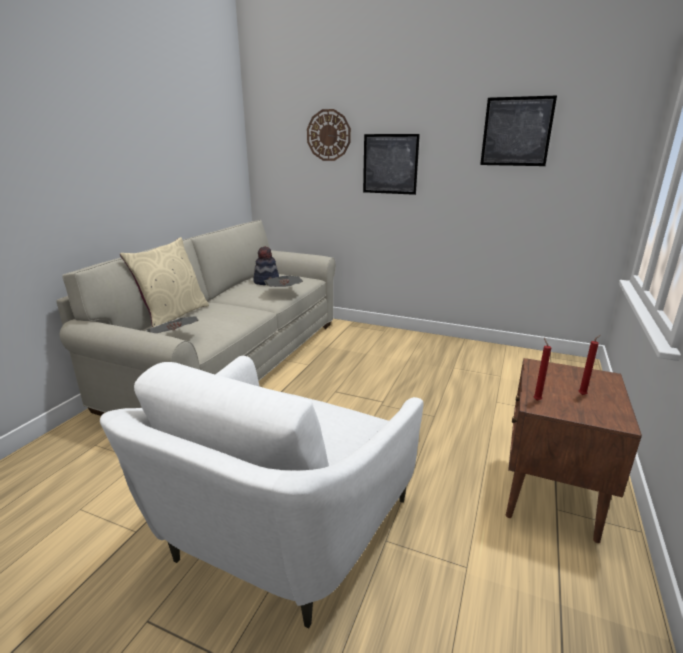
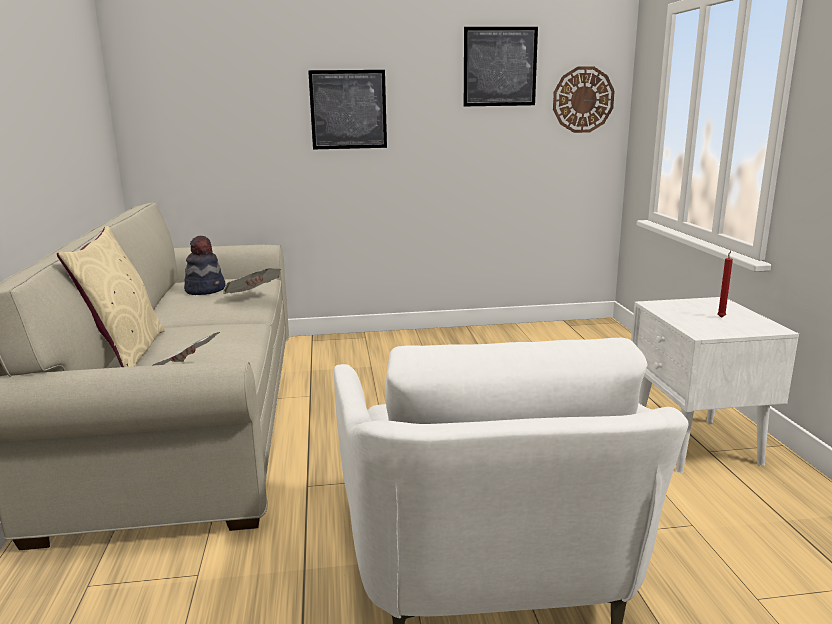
camera: 30 degrees left, 5 degrees down
wall clock [307,109,351,161] -> wall clock moved to [553,66,615,133]
brown nightstand [506,358,642,543] -> white nightstand [631,297,799,473]
red candle [534,338,552,401] -> none

